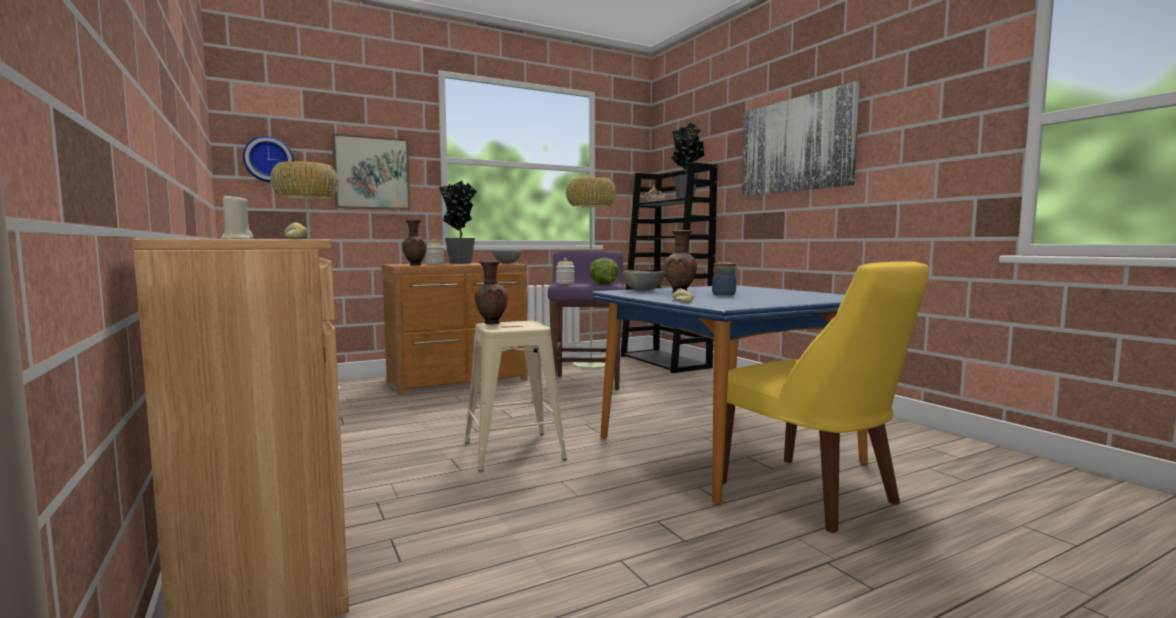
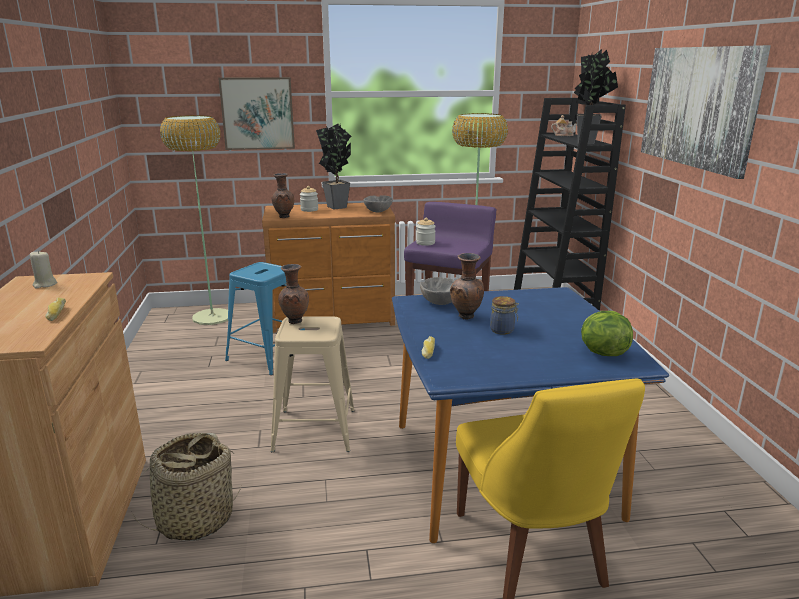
camera: 20 degrees right, 15 degrees up
wall clock [243,136,294,182] -> none
lettuce [589,258,619,284] -> lettuce moved to [581,311,633,356]
none -> basket [132,433,241,541]
none -> blue stool [225,262,305,375]

